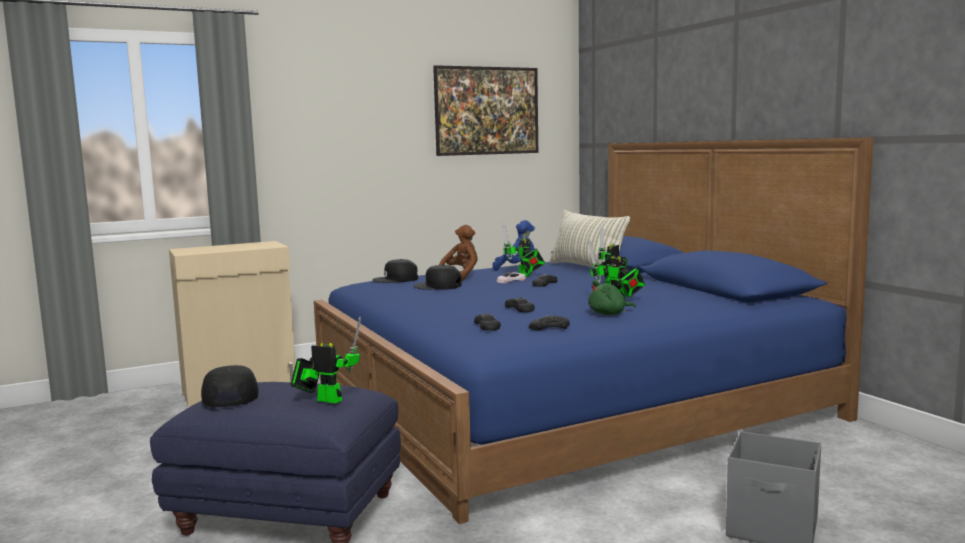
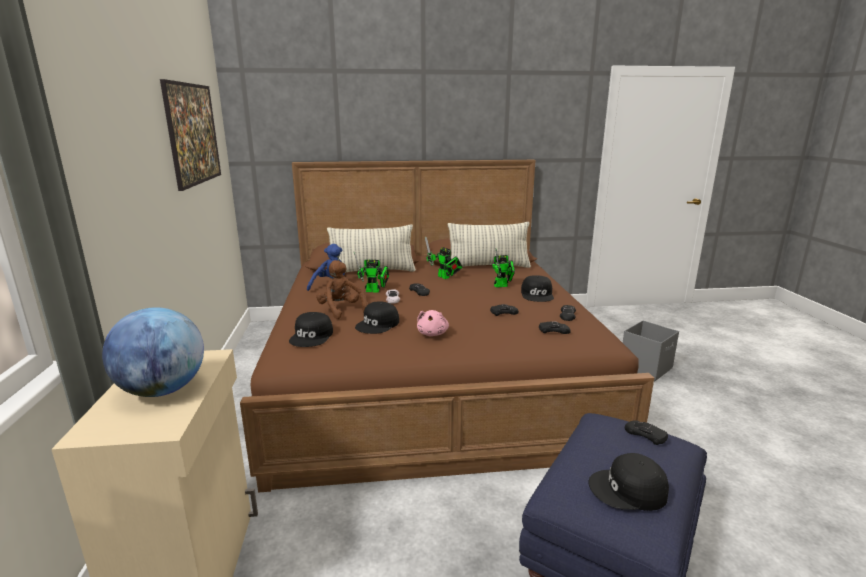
camera: 70 degrees left, 10 degrees up
toy robot [290,317,361,403] -> black toy car [625,420,668,445]
blue bed [314,137,874,524] -> brown bed [240,160,654,493]
green plush toy [588,280,636,315] -> black cap [521,275,554,302]
none -> globe [102,307,204,397]
none -> pink plush toy [417,310,449,336]
none -> pillow [448,222,531,268]

